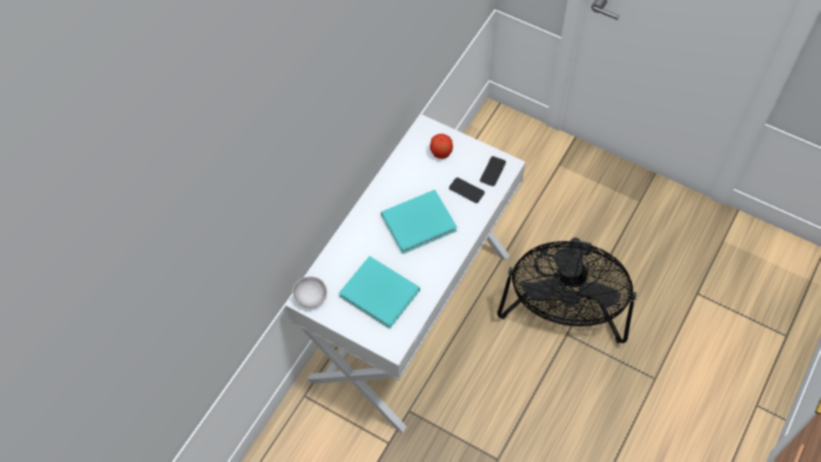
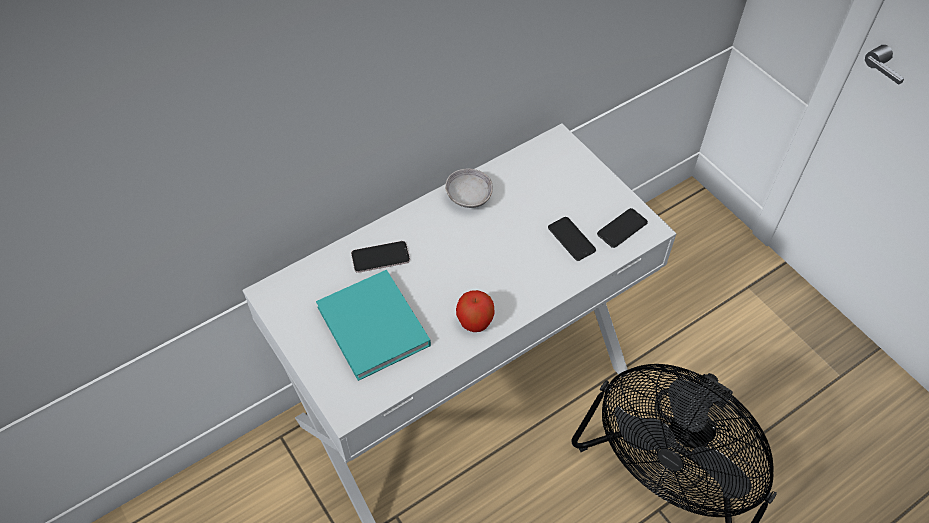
camera: 25 degrees right, 5 degrees down
grey bowl [292,276,327,308] -> grey bowl moved to [445,168,493,208]
turquoise book [381,190,457,254] -> none
apple [430,134,453,159] -> apple moved to [456,290,495,332]
none -> phone [351,241,410,273]

